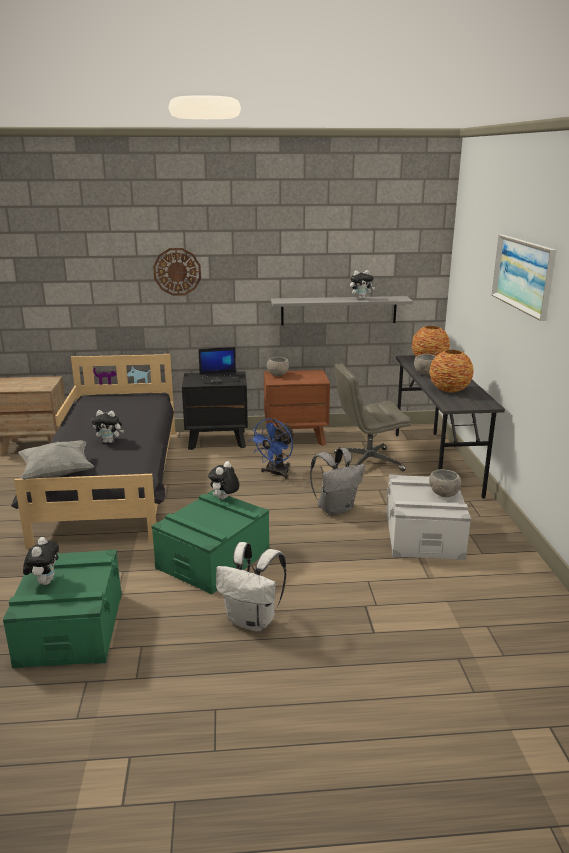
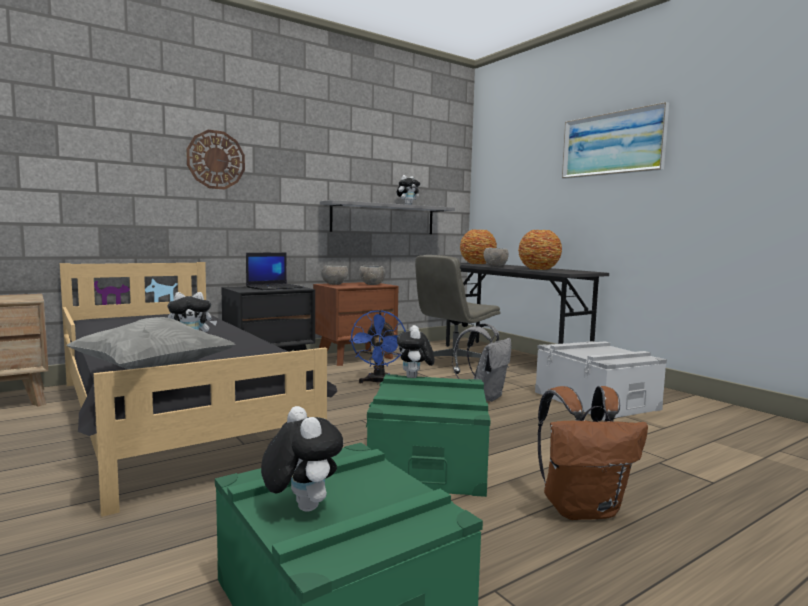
camera: 30 degrees left, 15 degrees down
white backpack [216,542,286,632] -> brown backpack [537,386,648,520]
grey bowl [429,469,461,497] -> grey bowl moved to [359,266,386,285]

